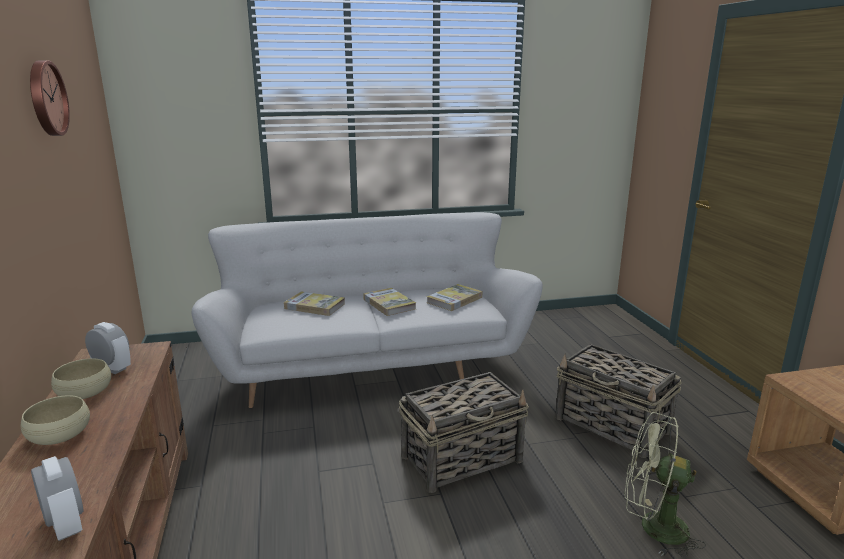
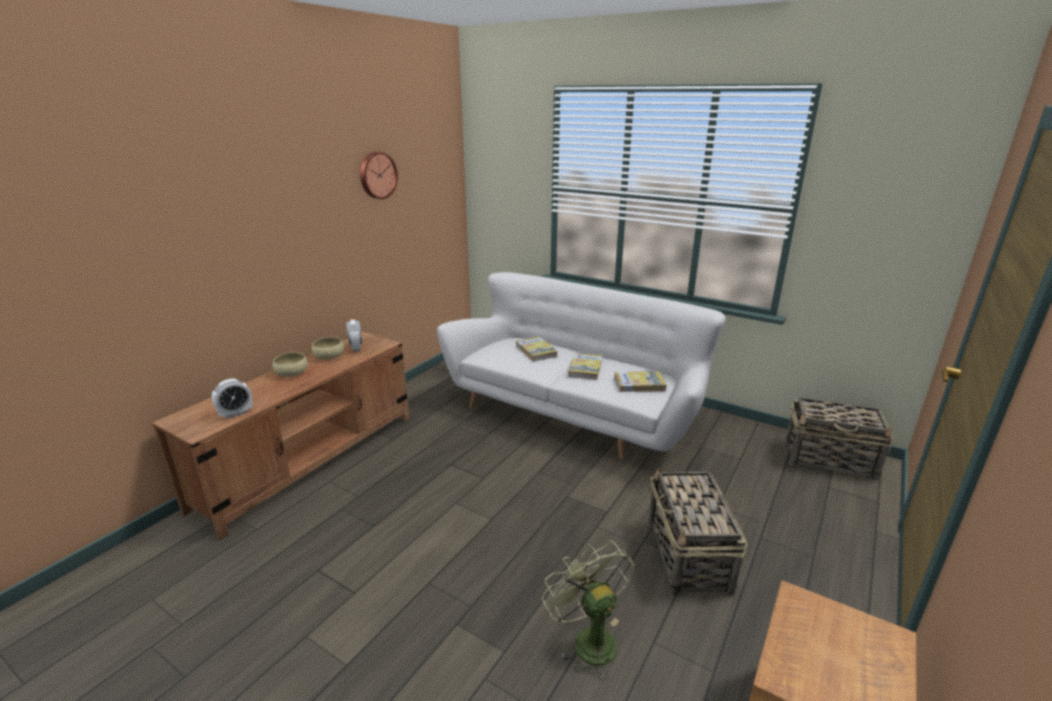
camera: 45 degrees right, 5 degrees up
alarm clock [31,456,84,541] -> alarm clock turned 45 degrees clockwise [211,378,253,419]
basket [399,372,529,493] -> basket moved to [785,397,894,481]

